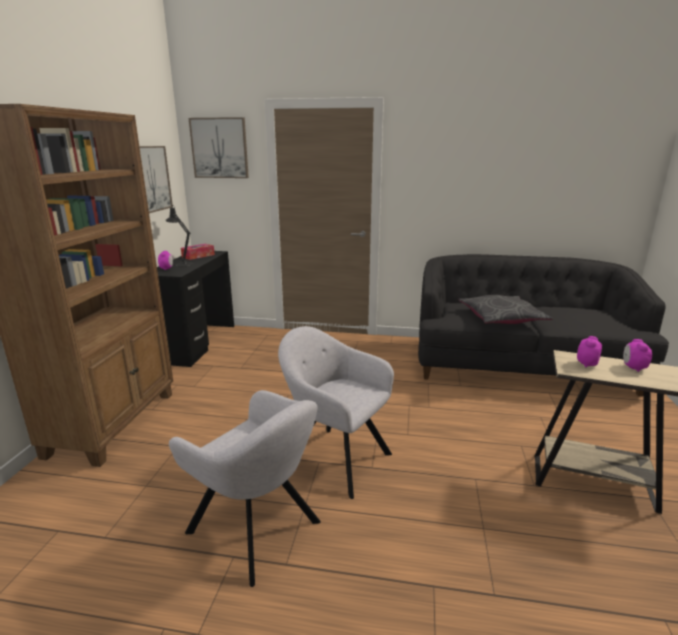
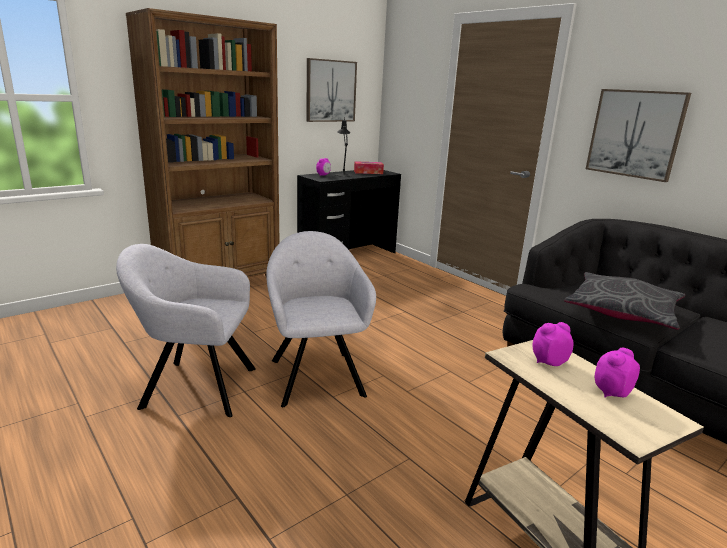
camera: 40 degrees right, 0 degrees up
grey armchair [169,390,321,587] -> grey armchair turned 105 degrees clockwise [116,244,256,417]
picture [189,117,249,178] -> picture moved to [586,89,691,182]

